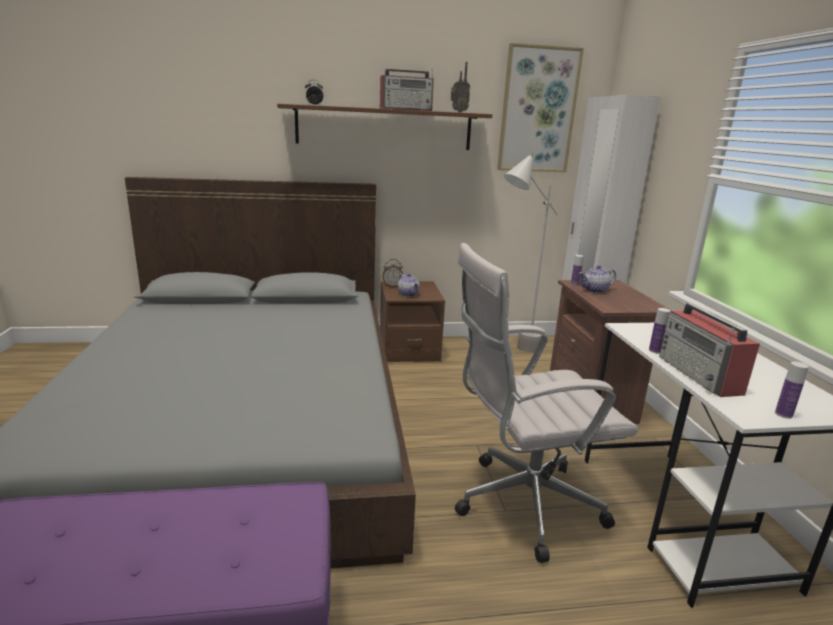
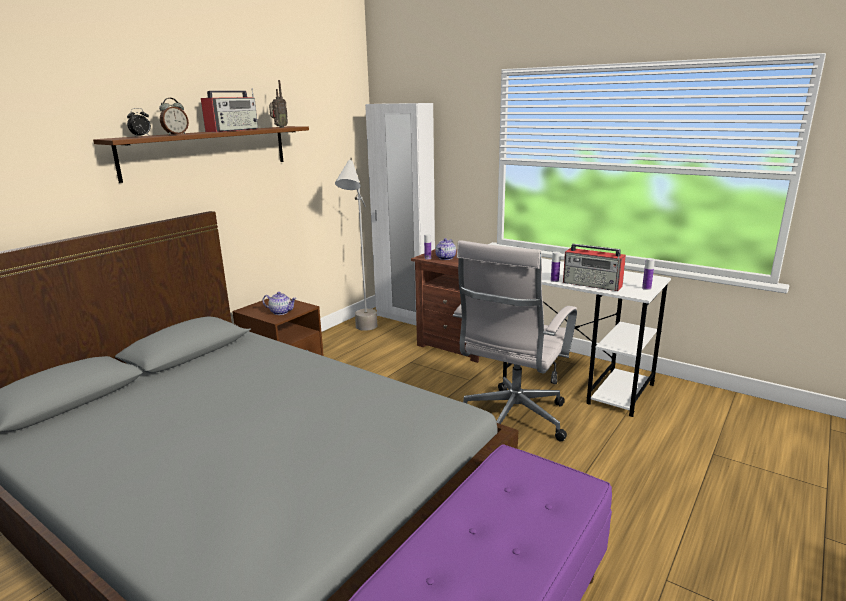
camera: 45 degrees left, 0 degrees up
alarm clock [383,259,403,287] -> alarm clock moved to [159,98,189,135]
picture [497,43,584,172] -> none

